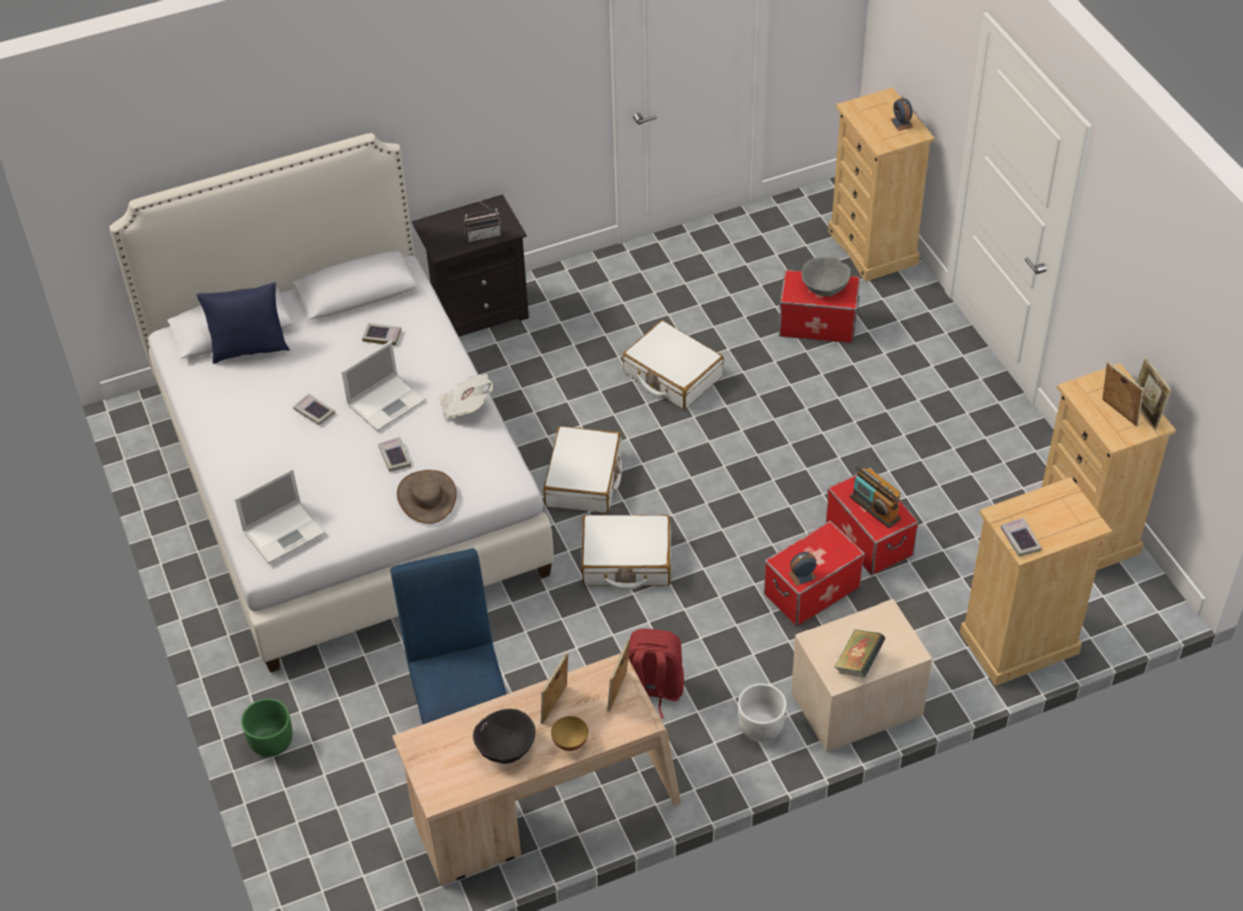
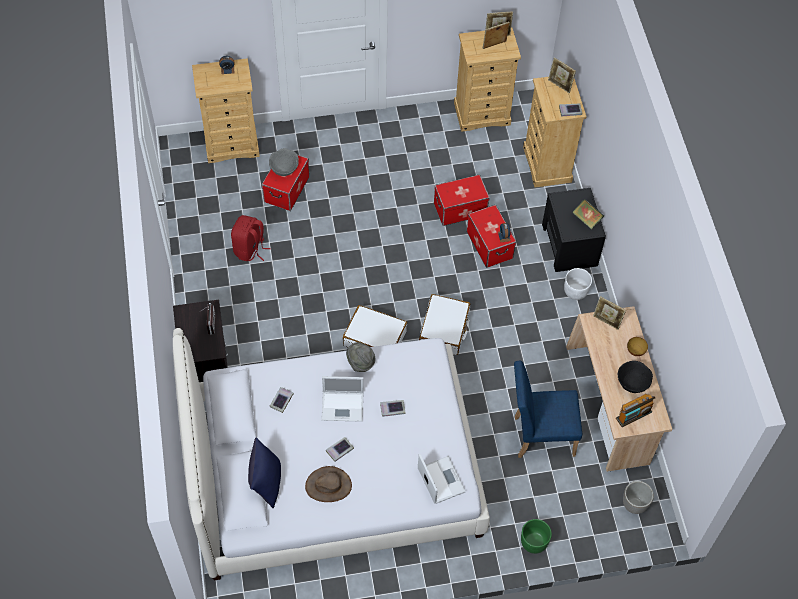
camera: 80 degrees left, 10 degrees up
laptop [341,341,426,431] -> laptop turned 120 degrees clockwise [321,376,363,422]
brown hat [397,470,457,524] -> brown hat moved to [305,466,352,502]
newspaper [439,374,493,419] -> grey hat [346,342,375,372]
picture frame [540,652,568,724] -> picture frame moved to [548,57,576,93]
white suitcase [622,320,724,410] -> none
red backpack [628,629,684,719] -> red backpack moved to [231,215,271,261]
beige nightstand [791,599,932,752] -> black nightstand [542,188,606,272]
radio [850,466,901,528] -> radio moved to [616,394,655,427]
none -> planter [623,481,654,514]

